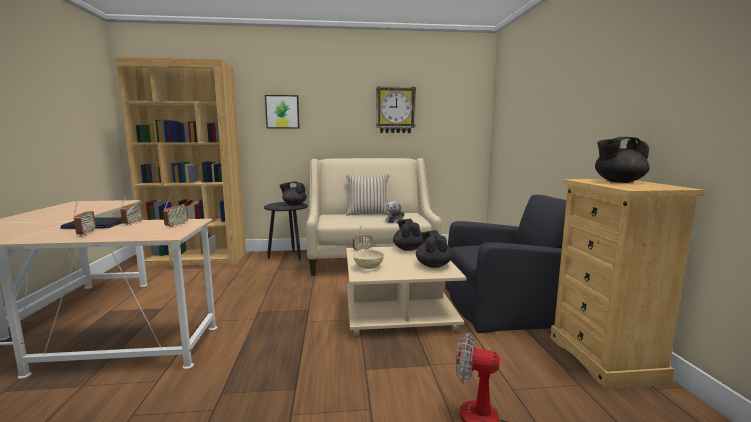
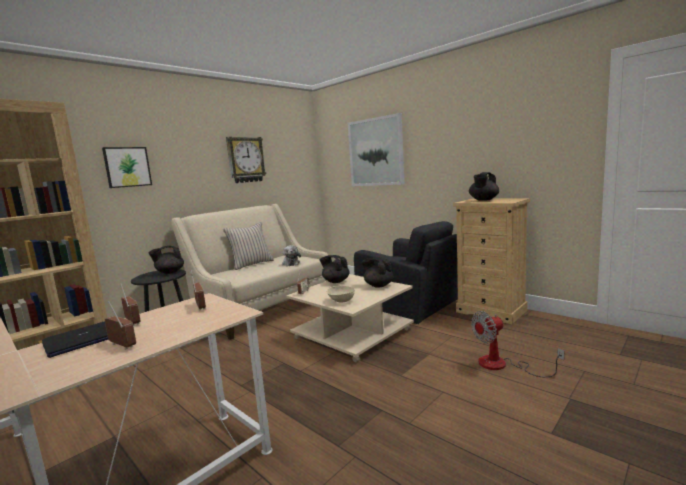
camera: 40 degrees left, 0 degrees up
black armchair [445,195,566,333] -> black armchair turned 90 degrees clockwise [354,221,458,324]
none -> picture [348,113,405,186]

